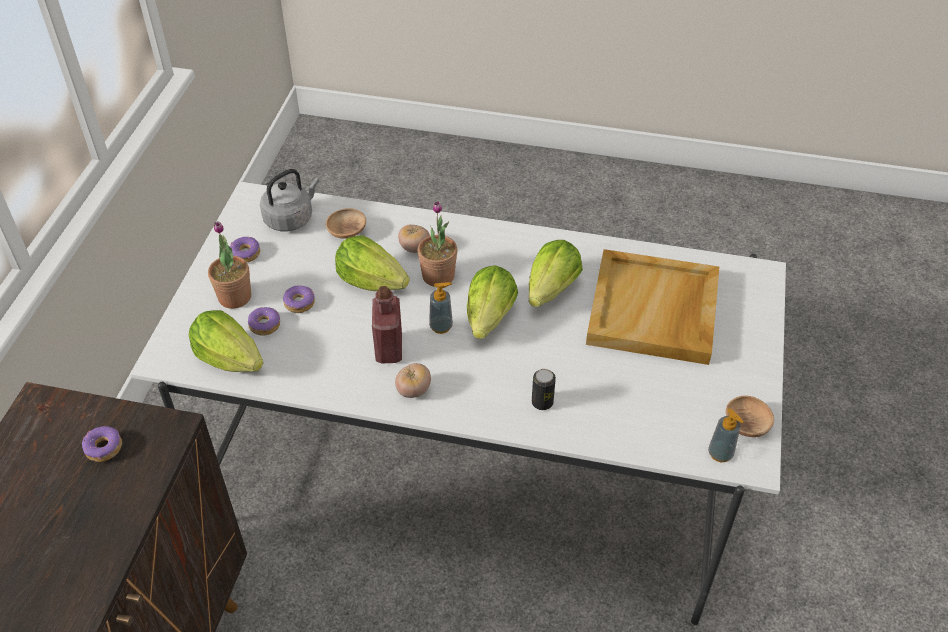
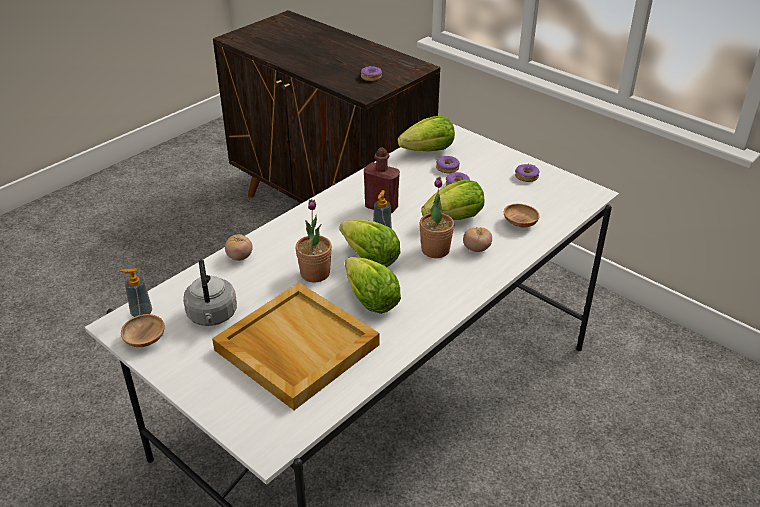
camera: 120 degrees right, 10 degrees down
potted plant [208,221,251,309] -> potted plant moved to [296,199,332,282]
grey kettle [260,169,319,231] -> grey kettle moved to [183,259,237,326]
tomato [395,363,431,398] -> tomato moved to [225,234,253,261]
can [532,369,556,410] -> none

